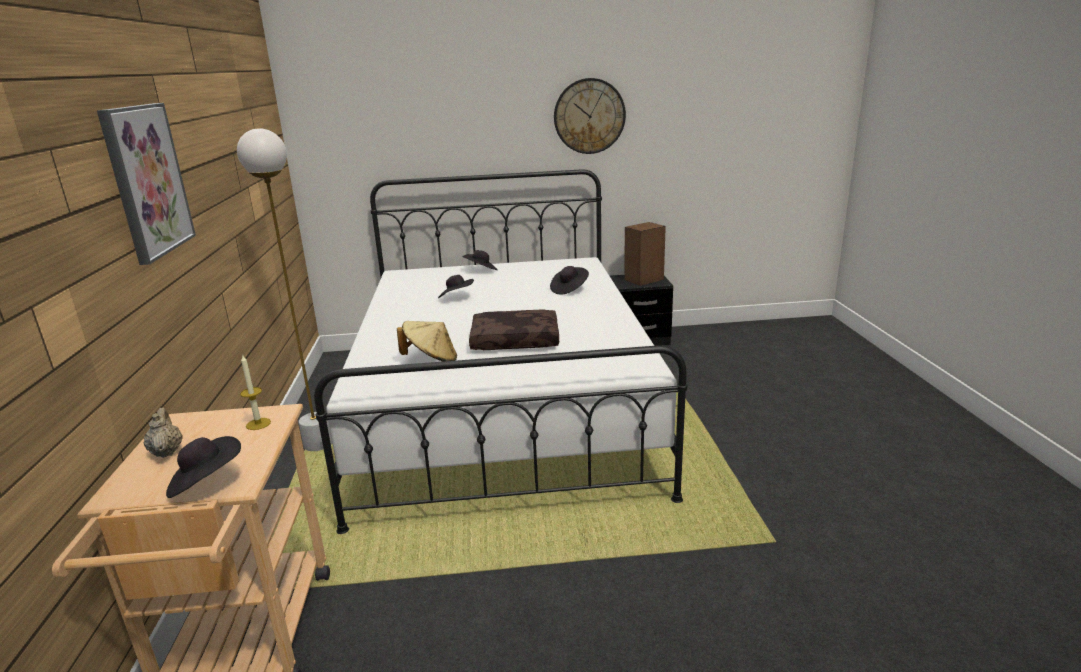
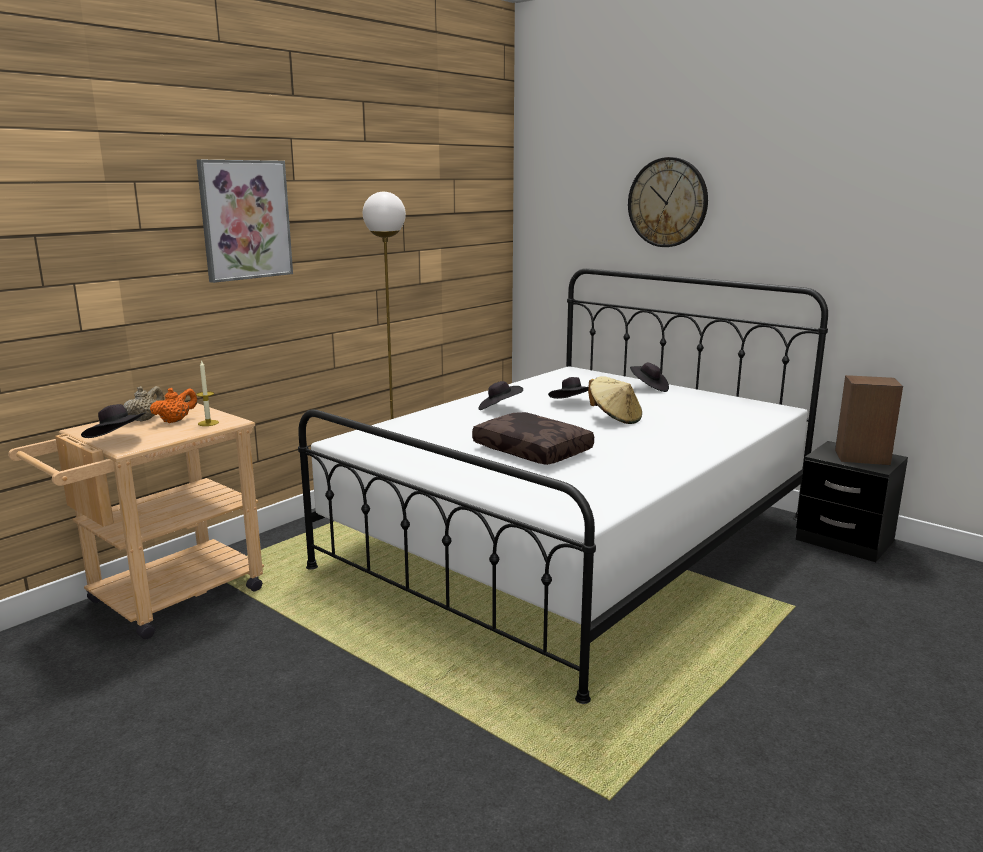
camera: 45 degrees right, 5 degrees down
beige hat [397,321,457,362] -> beige hat moved to [588,376,642,424]
black hat [550,266,589,295] -> black hat moved to [478,381,523,410]
wall clock [554,78,626,154] -> wall clock moved to [628,157,708,247]
none -> orange teapot [150,388,197,423]

